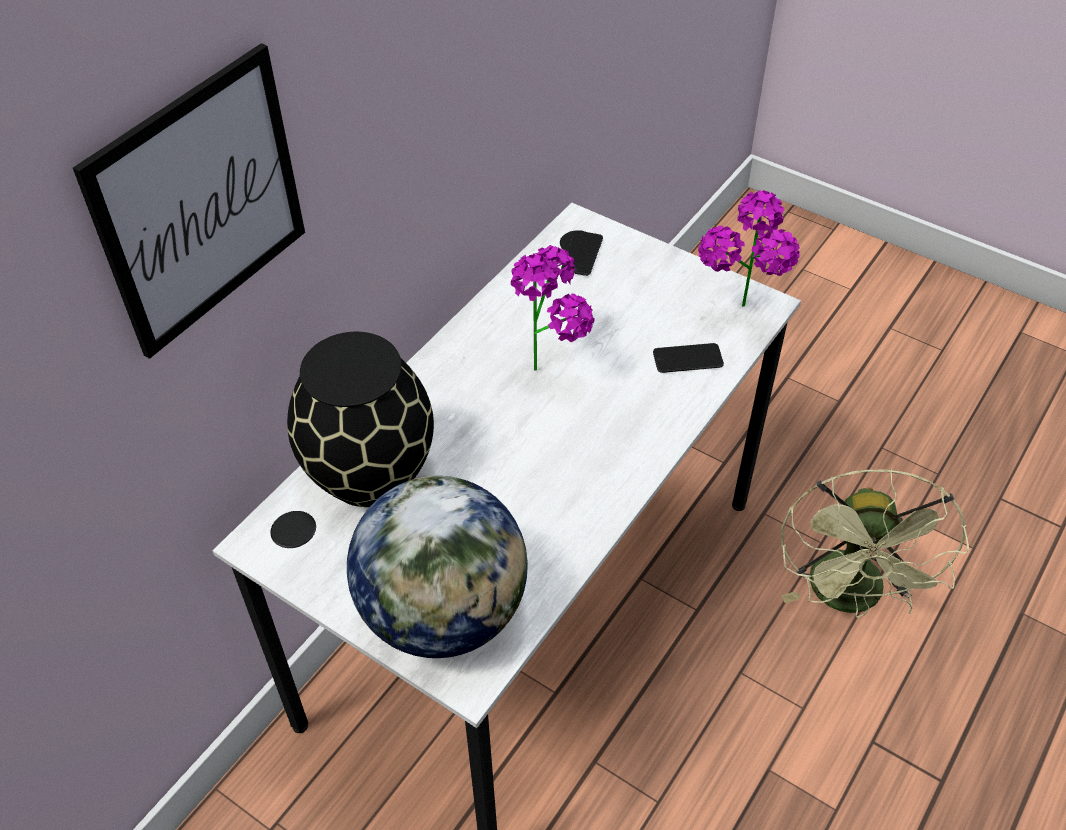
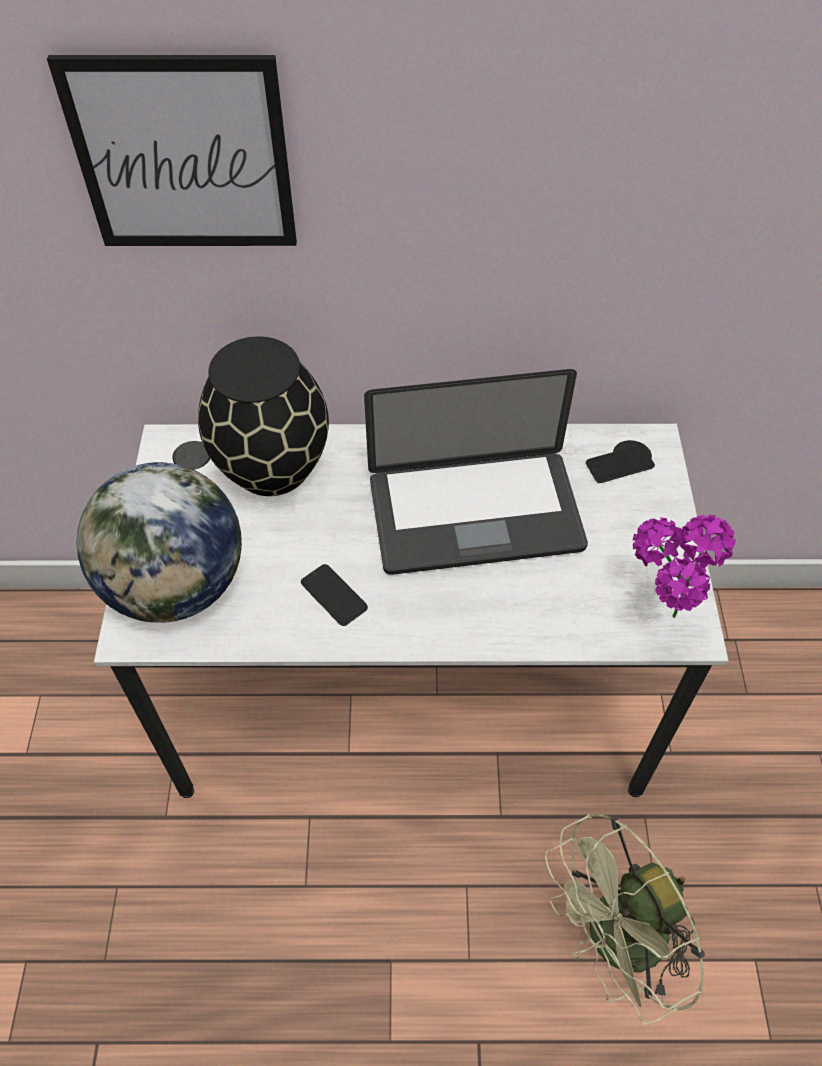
camera: 55 degrees right, 5 degrees up
potted plant [511,245,595,370] -> laptop [364,369,588,575]
phone [653,343,724,373] -> phone moved to [301,564,368,626]

